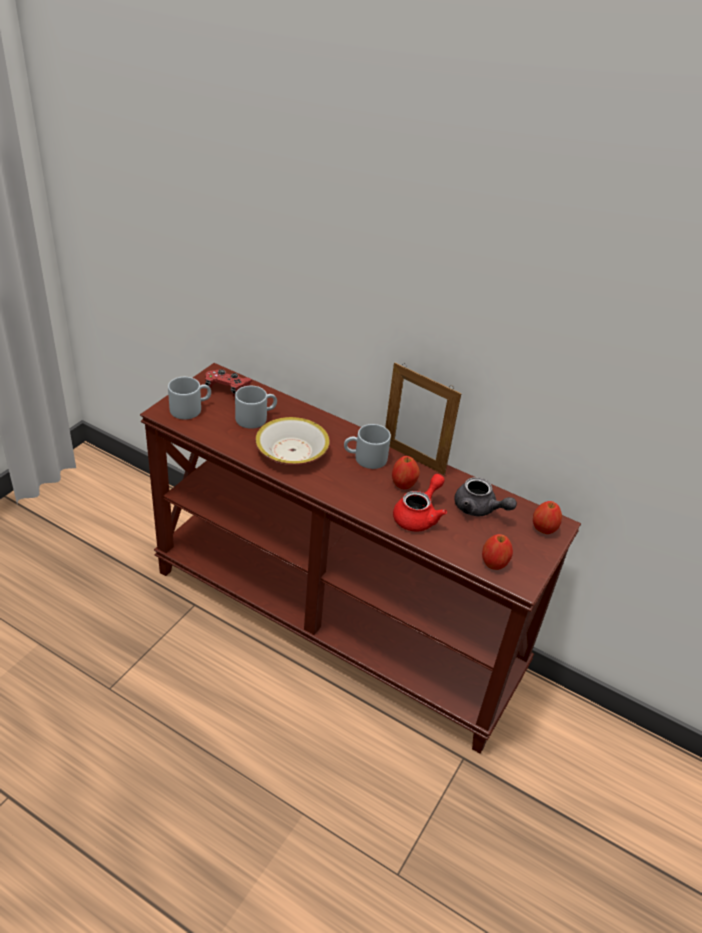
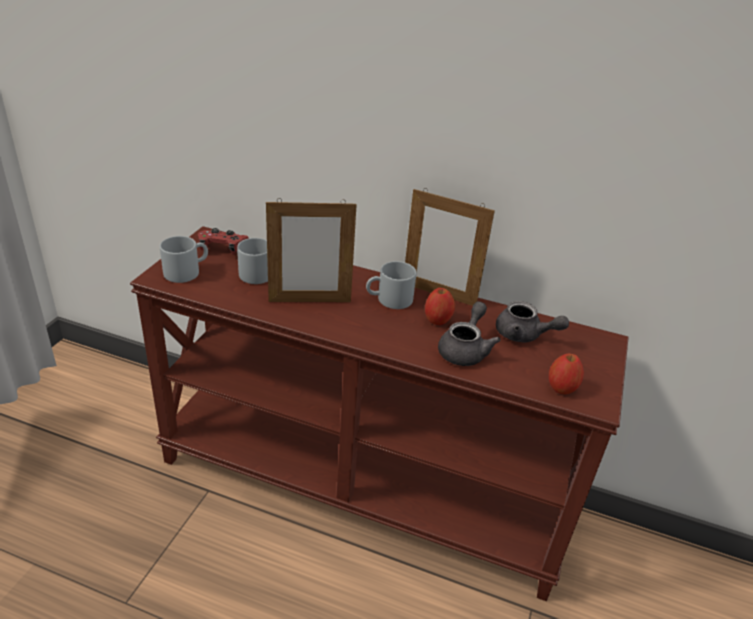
camera: 10 degrees left, 5 degrees down
bowl [255,417,330,465] -> picture frame [266,198,357,302]
red teapot [393,474,447,532] -> grey teapot [438,301,501,366]
apple [533,501,562,534] -> none

